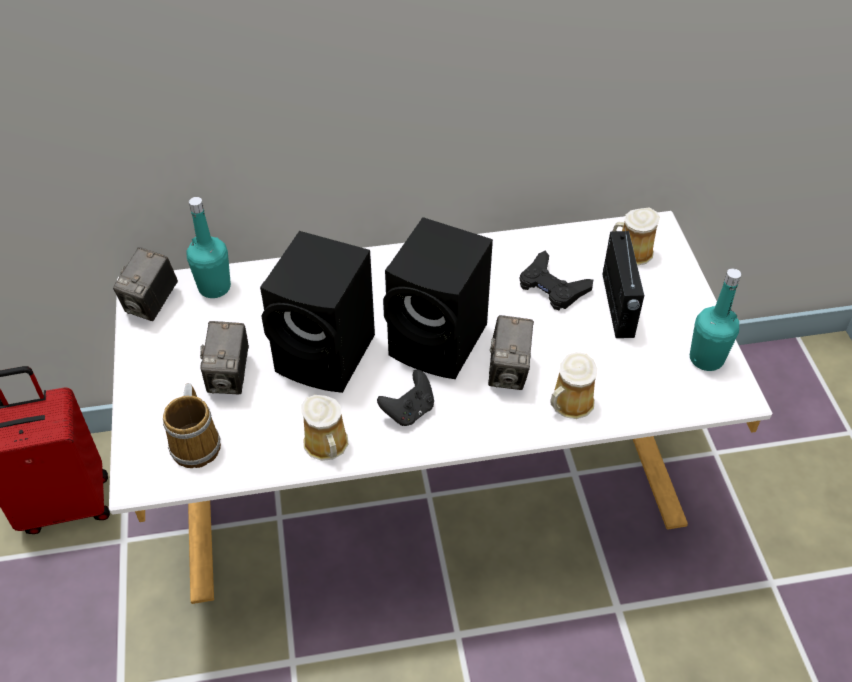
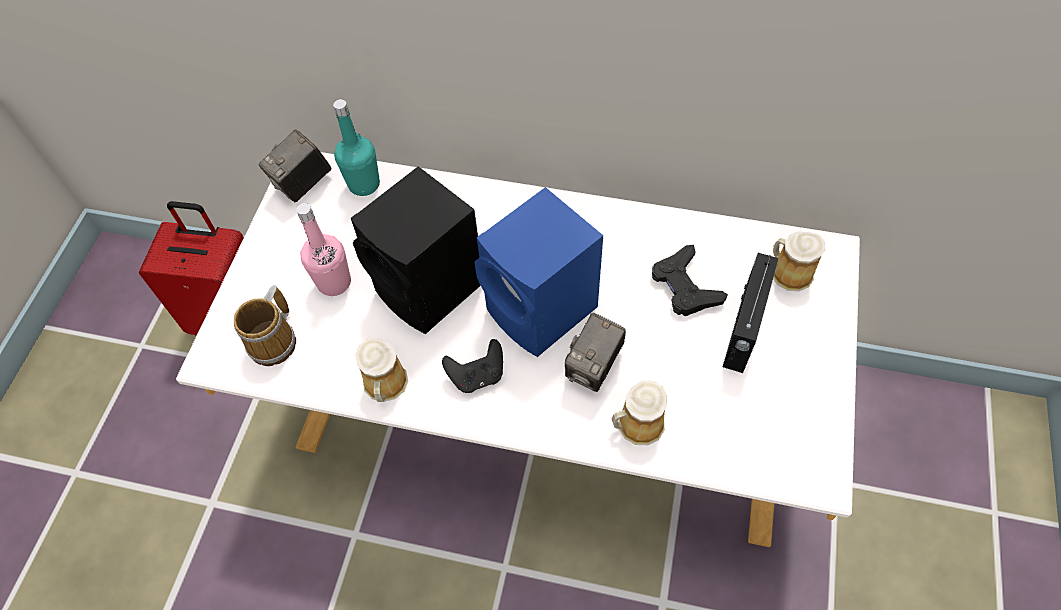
camera: 25 degrees right, 10 degrees up
camera [200,321,249,394] -> pink bottle [296,203,351,296]
black speaker [383,217,493,379] -> blue speaker [475,187,603,357]
turquoise bottle [690,268,741,371] -> none

